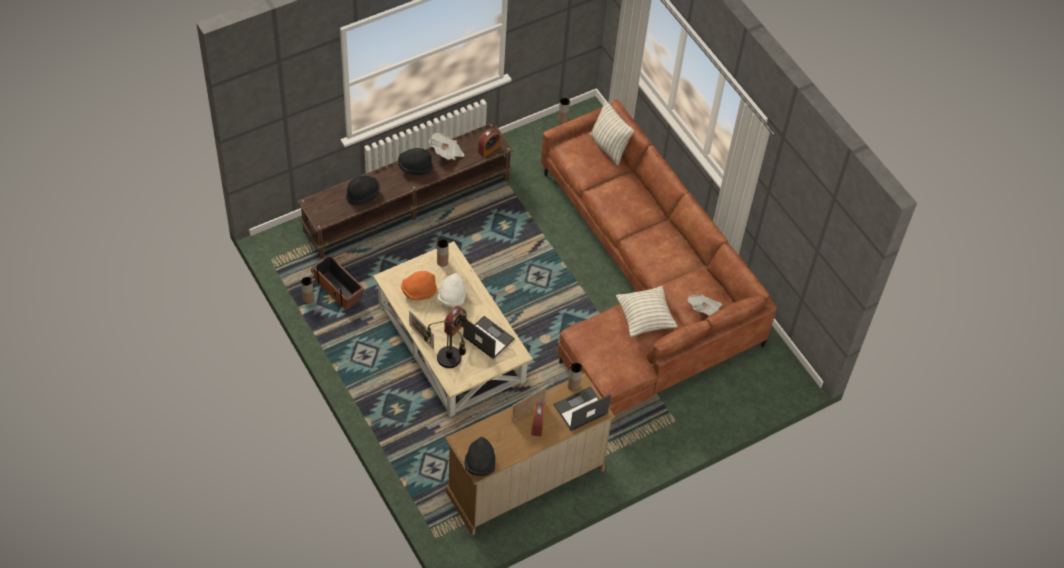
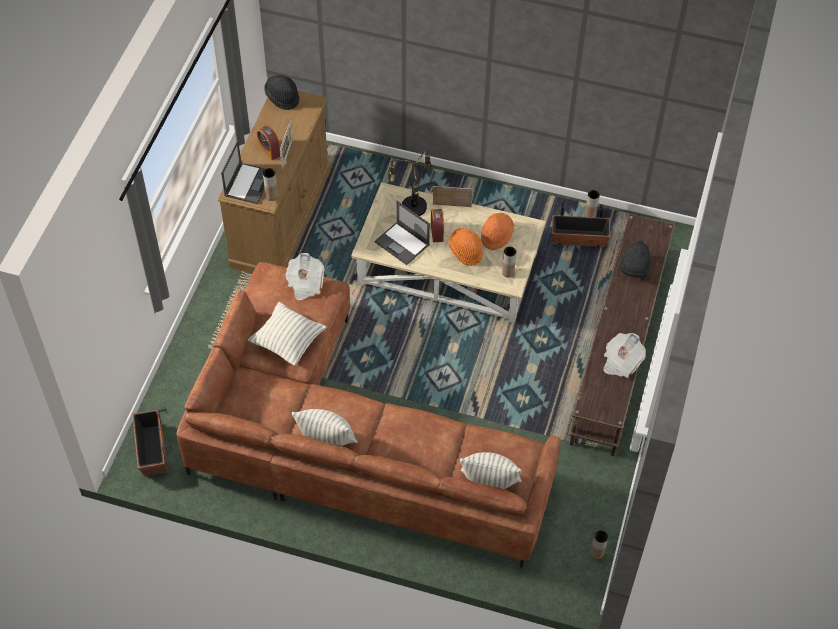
camera: 140 degrees right, 0 degrees up
black hat [398,148,433,176] -> none
white hat [437,273,466,307] -> orange hat [448,228,483,266]
laptop [463,316,515,359] -> laptop turned 45 degrees clockwise [375,201,430,265]
alarm clock [478,128,500,157] -> none
newspaper [688,294,722,316] -> newspaper moved to [285,253,325,300]
none -> planter [132,409,171,477]
none -> pillow [292,409,358,446]

